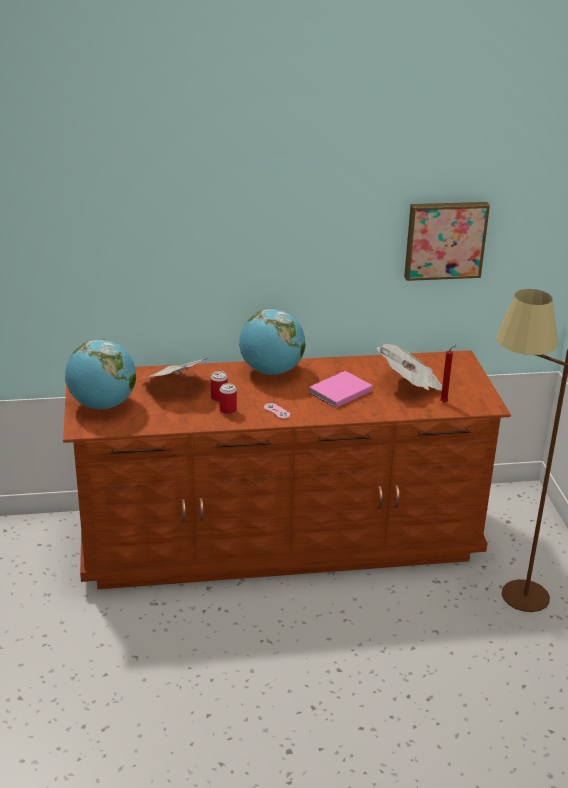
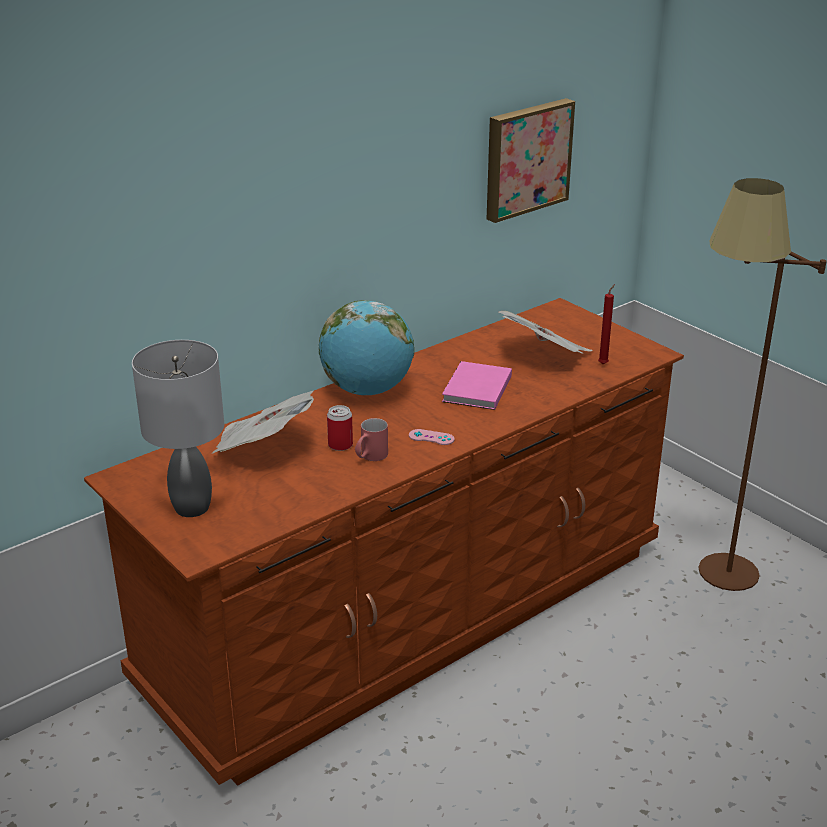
camera: 30 degrees left, 0 degrees up
globe [65,339,136,409] -> grey table lamp [132,340,224,517]
can [219,383,237,414] -> red mug [355,418,388,461]

